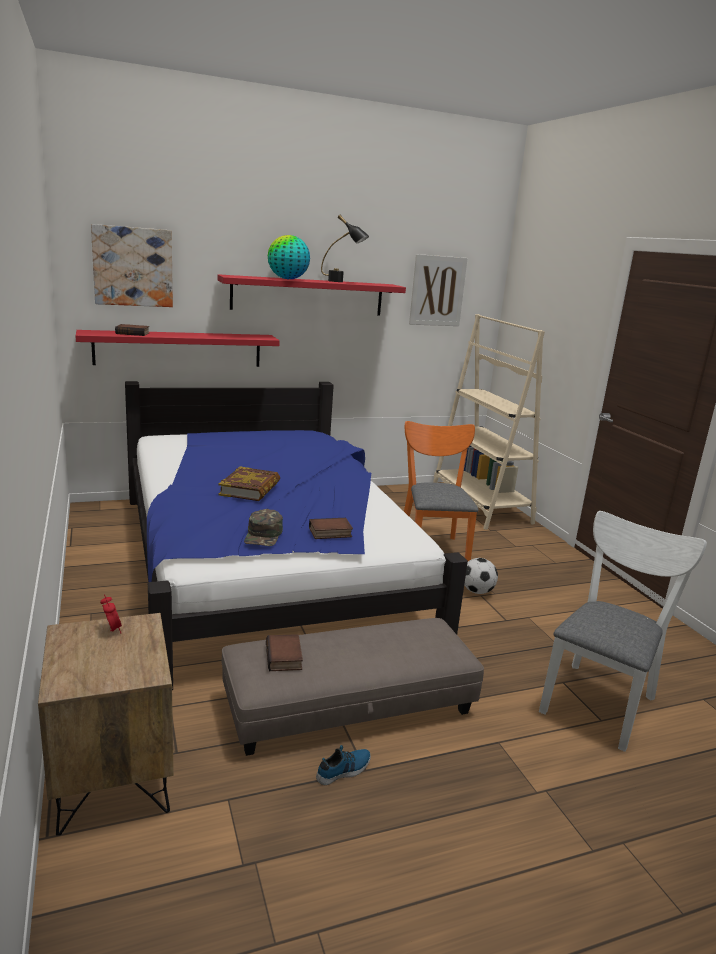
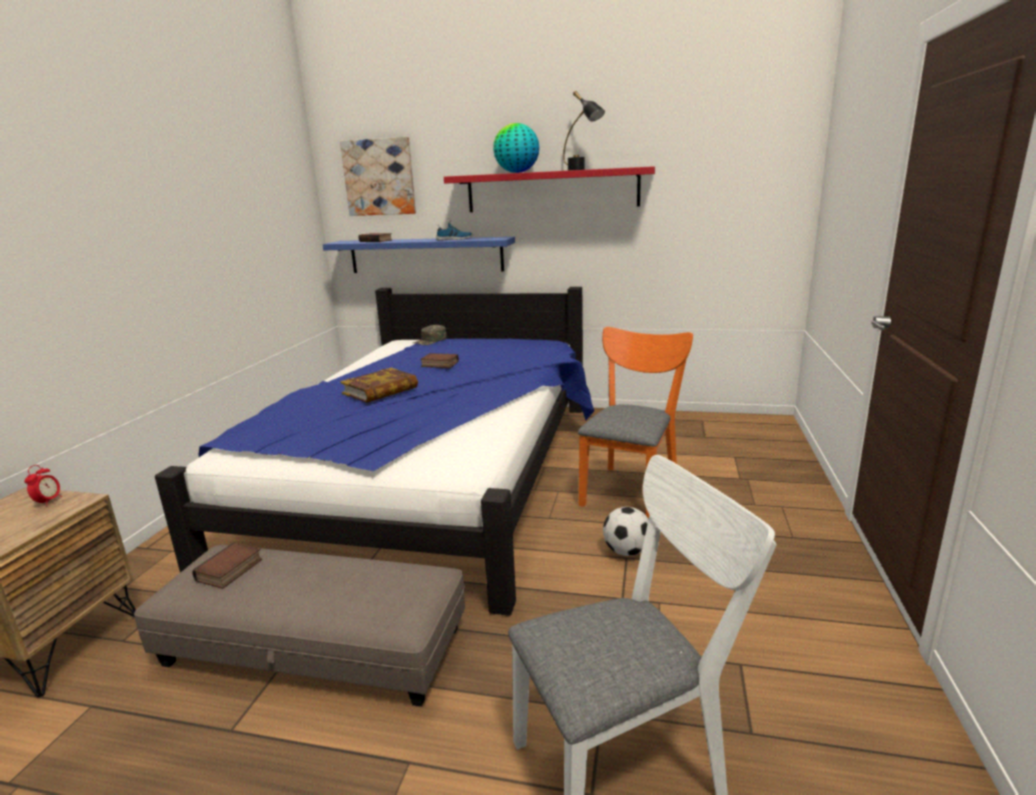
camera: 35 degrees right, 0 degrees up
red shelf [76,330,280,367] -> blue shelf [323,237,515,273]
green cap [244,509,283,546] -> green cap moved to [413,325,447,345]
book [309,518,353,539] -> book moved to [420,353,459,368]
shoe [316,745,371,785] -> shoe moved to [436,221,472,240]
picture [409,254,468,326] -> none
beige bookcase [433,314,545,530] -> none

